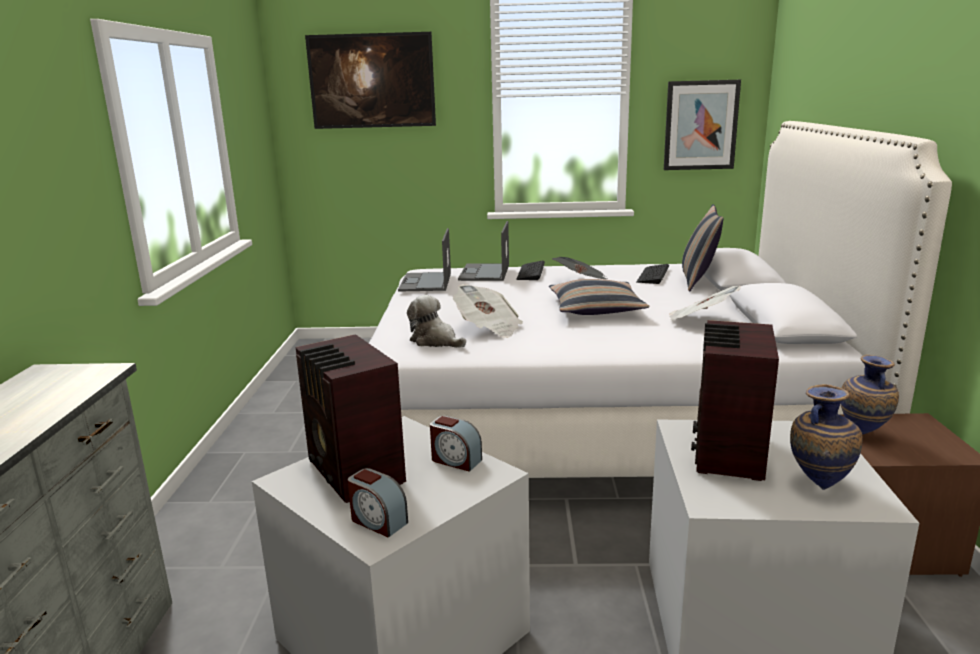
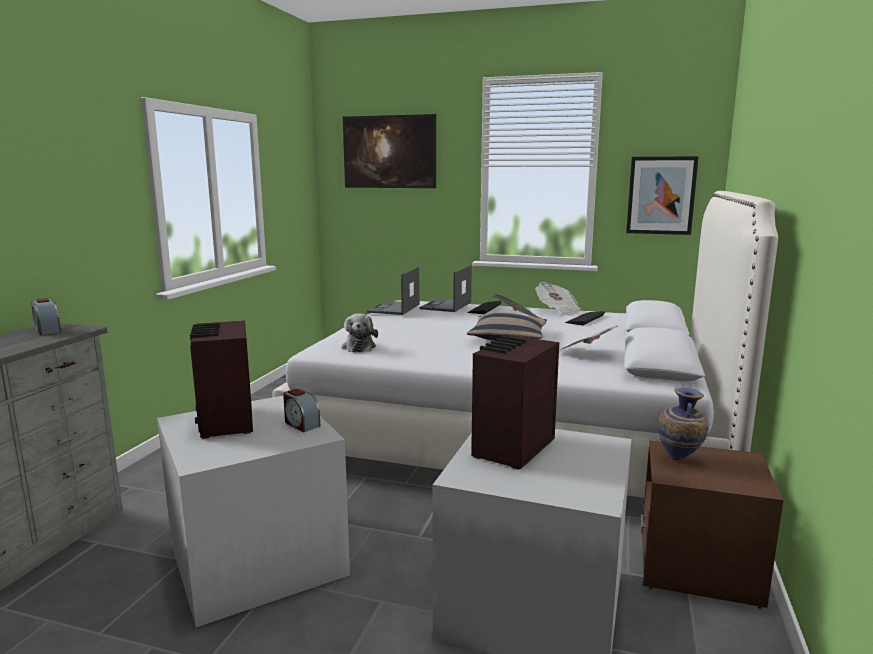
camera: 15 degrees right, 5 degrees down
alarm clock [348,468,408,538] -> alarm clock moved to [31,298,62,335]
plush toy [407,295,466,348] -> plush toy turned 150 degrees counterclockwise [342,313,378,352]
newspaper [453,284,523,338] -> newspaper moved to [535,282,581,316]
pillow [682,204,724,291] -> none
vase [790,384,863,490] -> none

